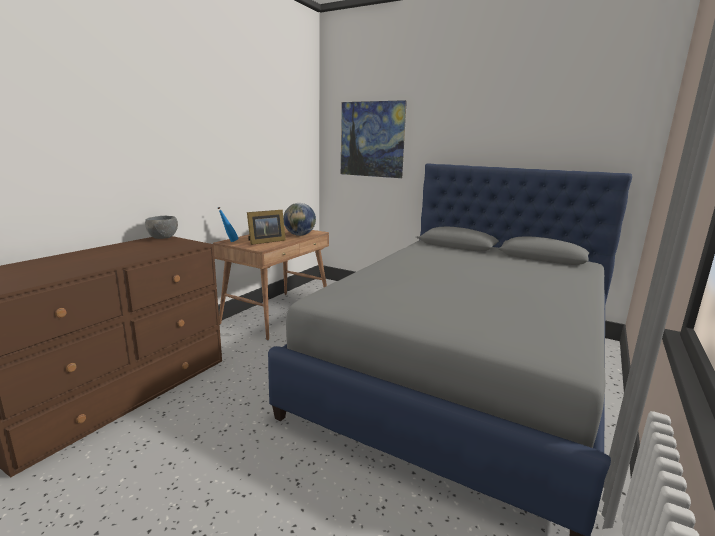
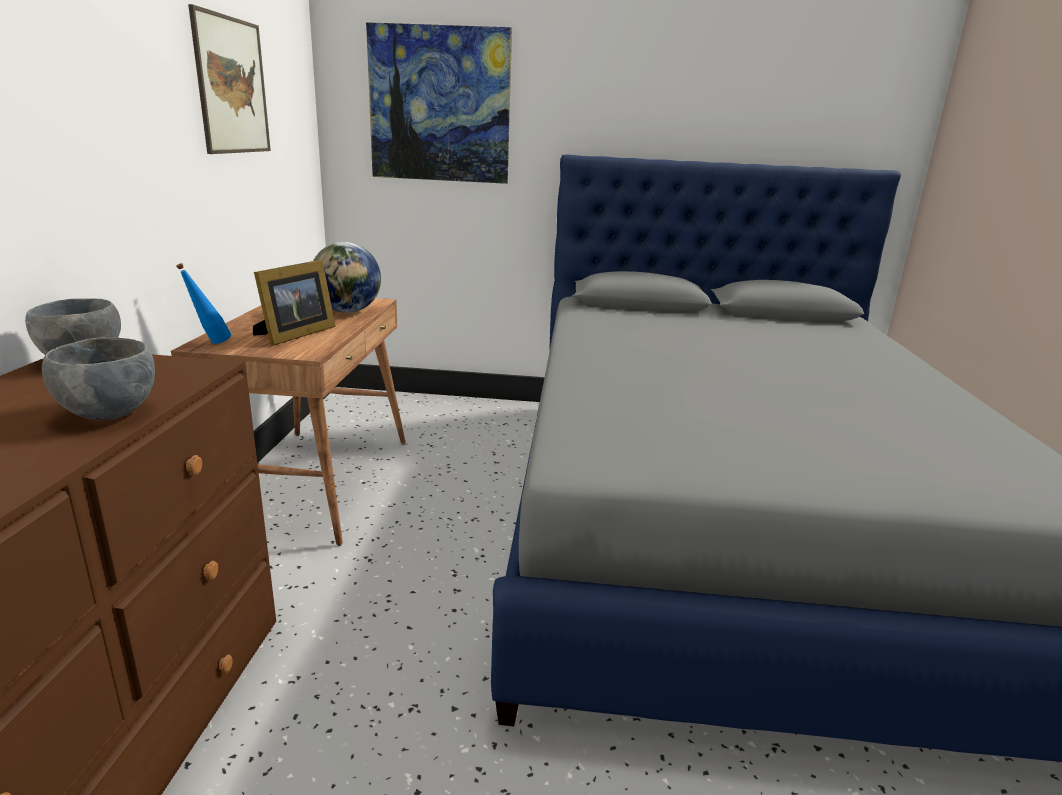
camera: 25 degrees left, 5 degrees up
none -> grey bowl [42,337,155,420]
none -> picture [188,4,271,154]

